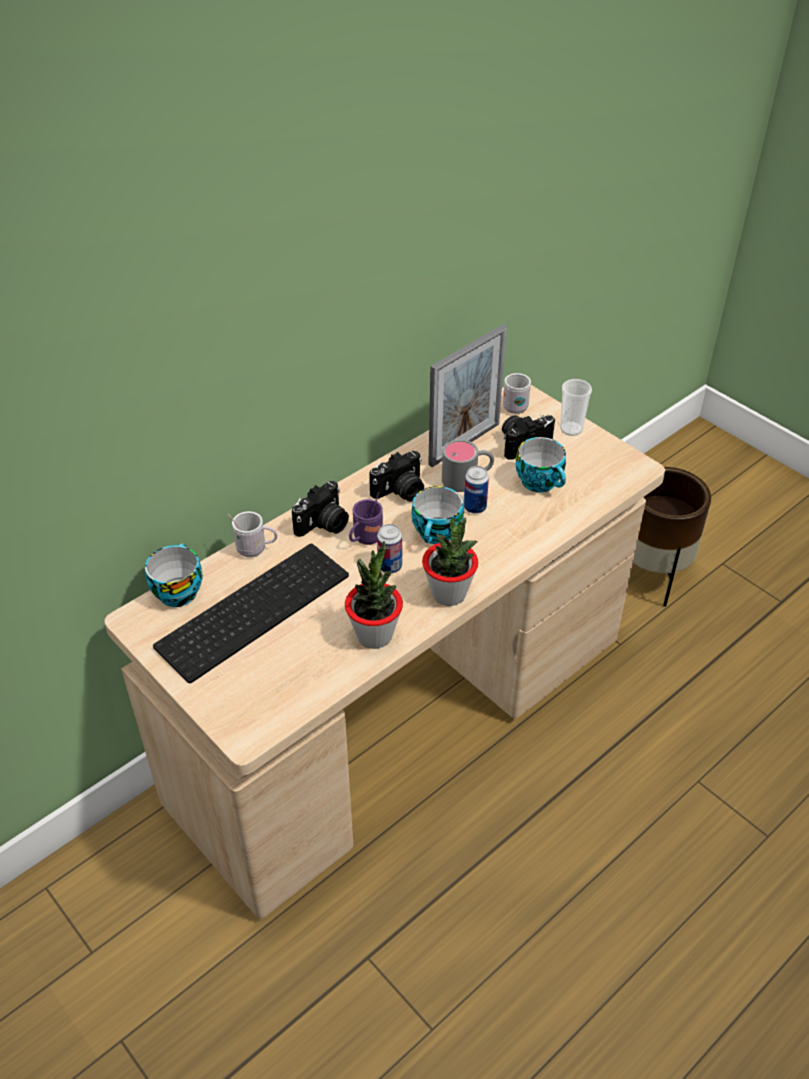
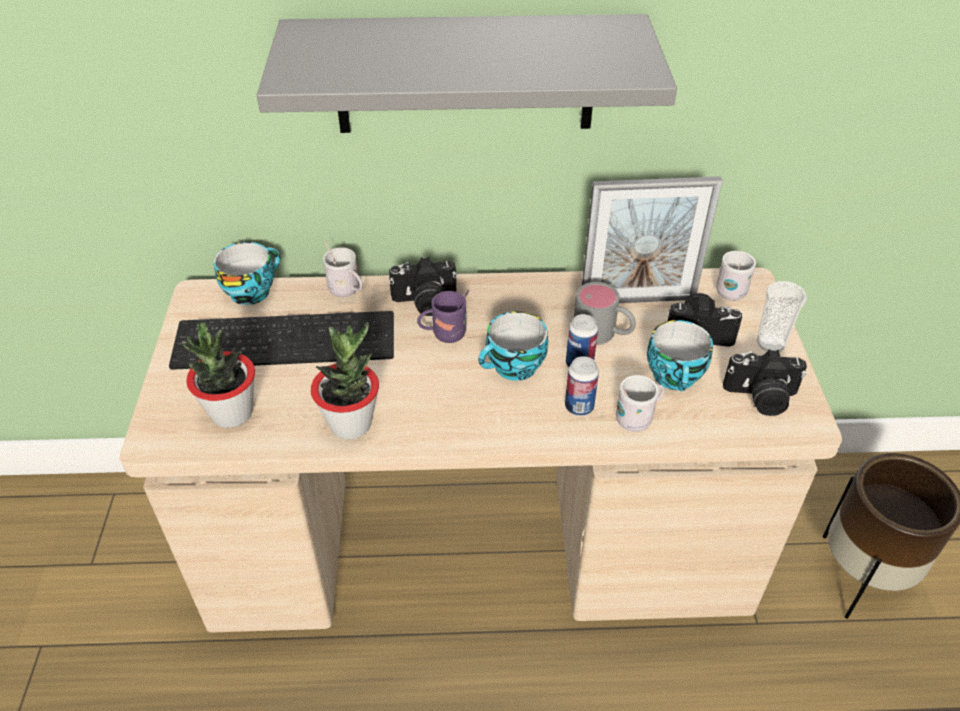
camera: 40 degrees right, 0 degrees up
camera [369,451,424,502] -> camera moved to [723,349,807,416]
can [377,524,402,573] -> can moved to [565,356,599,416]
potted plant [422,517,478,606] -> potted plant moved to [182,323,255,428]
none -> grey shelf [257,14,677,133]
none -> white mug [616,375,665,432]

